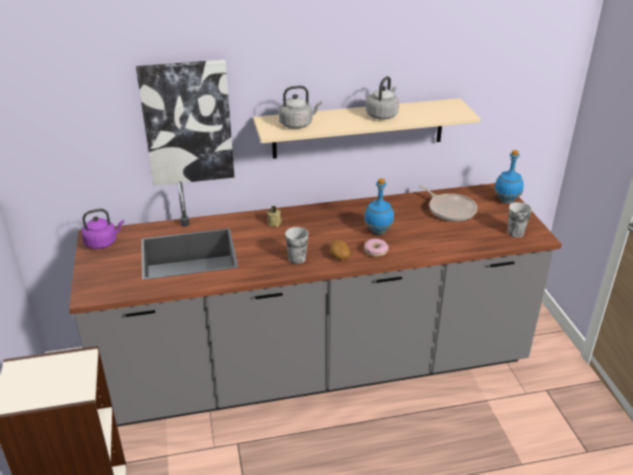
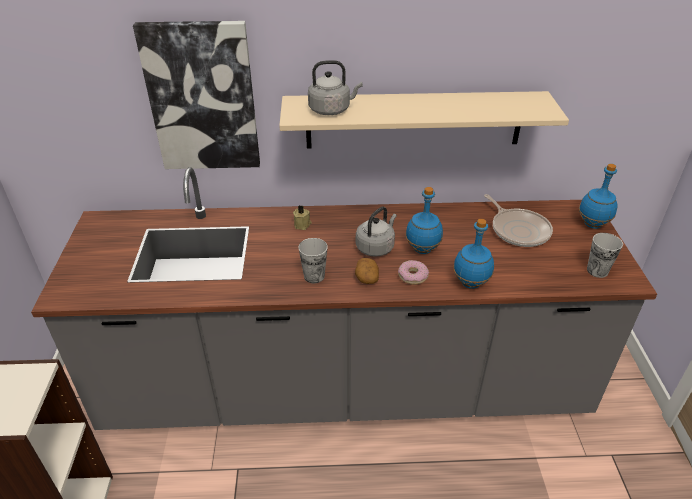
camera: 10 degrees right, 5 degrees up
purple kettle [81,209,124,249] -> none
grey kettle [366,76,399,120] -> grey kettle moved to [356,206,397,257]
none -> blue bottle [453,219,494,289]

